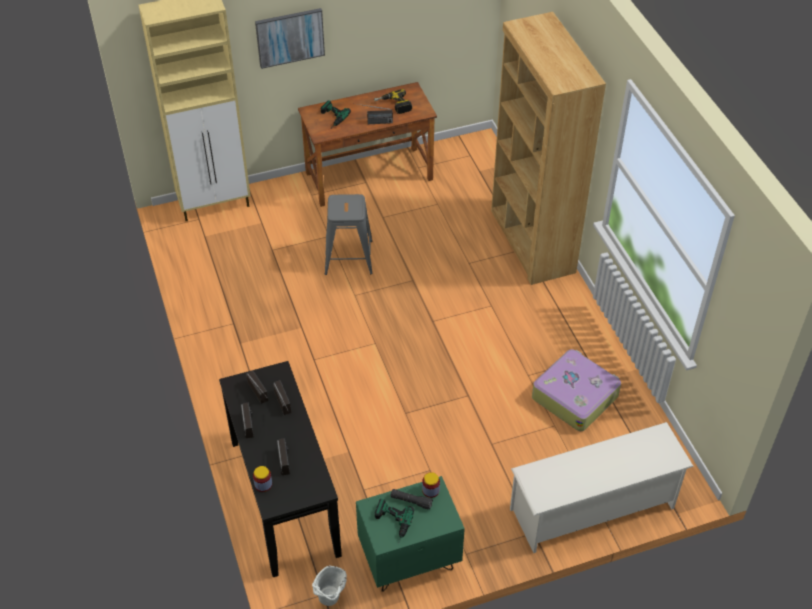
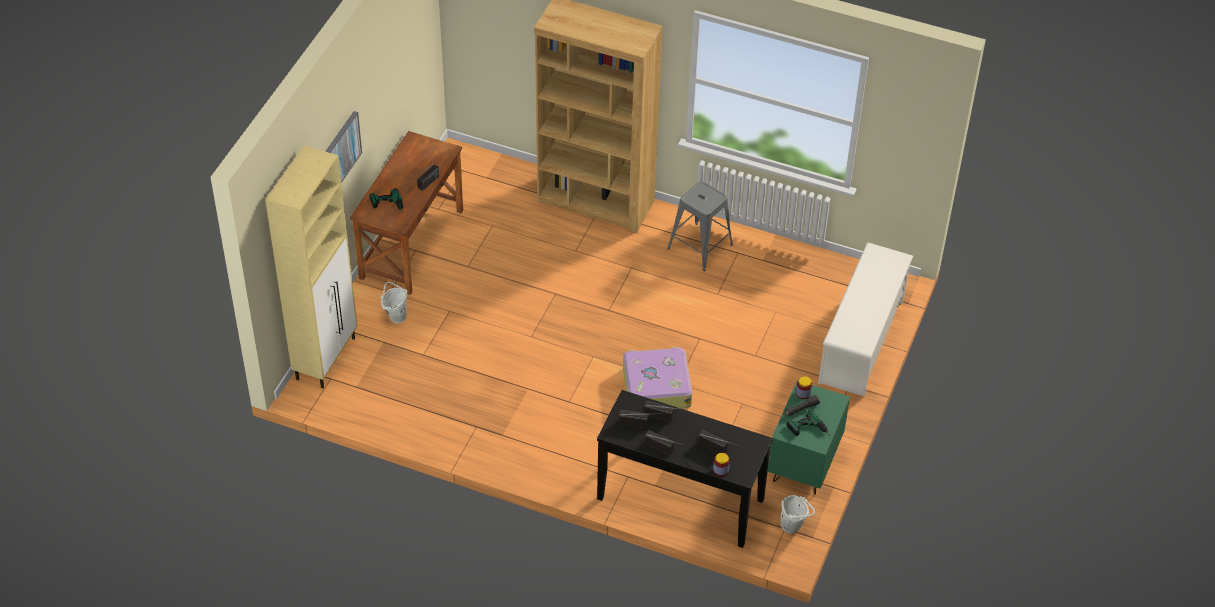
camera: 50 degrees left, 0 degrees up
grey stool [325,194,373,275] -> grey stool moved to [667,181,733,271]
power drill [374,89,412,114] -> none
suitcase [532,349,621,431] -> suitcase moved to [623,347,692,409]
none -> white bucket [381,282,408,323]

